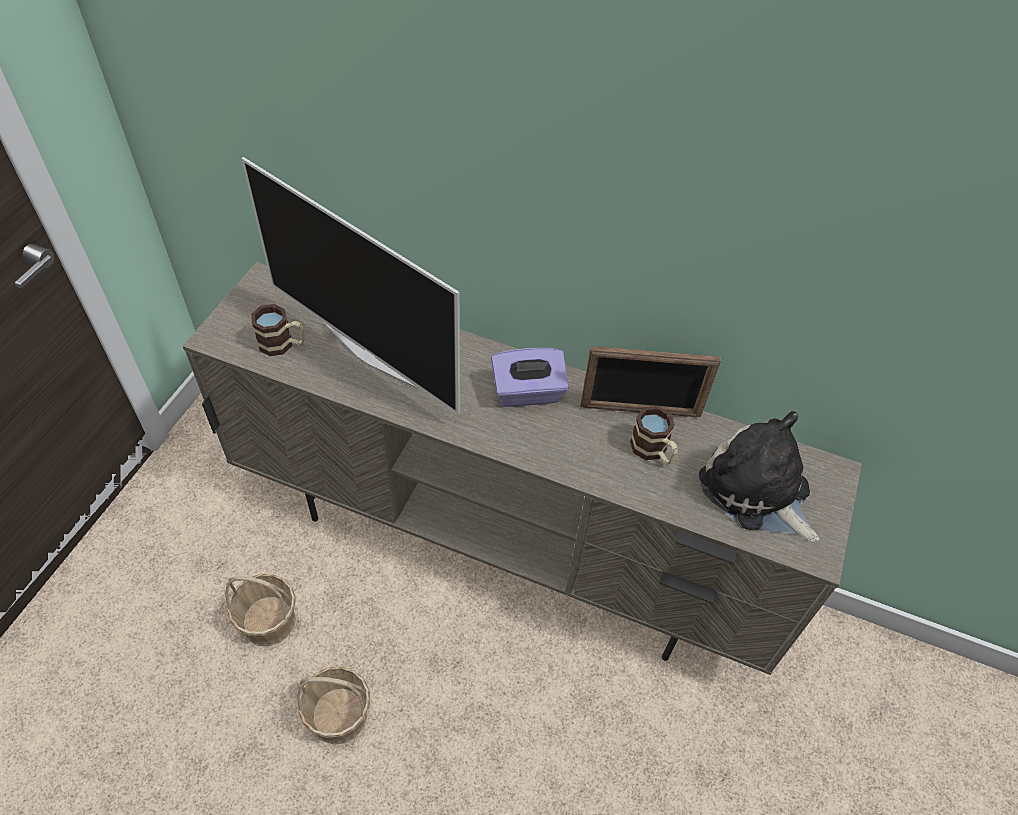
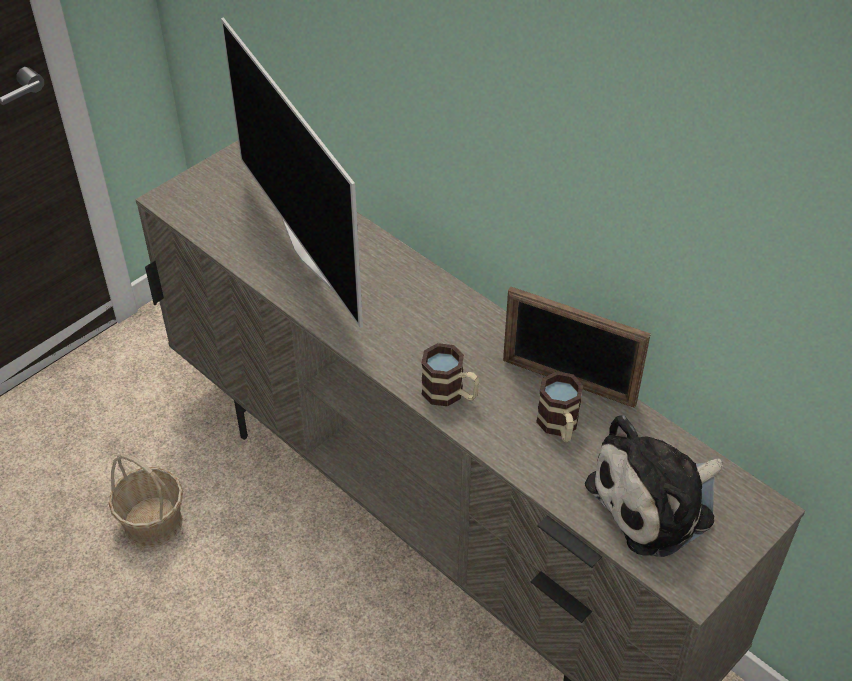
camera: 25 degrees right, 5 degrees down
mug [251,304,305,356] -> mug moved to [421,343,479,406]
basket [297,666,370,744] -> none
purple tissue box [491,348,569,407] -> none
plush toy [699,411,819,542] -> plush toy turned 105 degrees counterclockwise [585,415,723,557]

